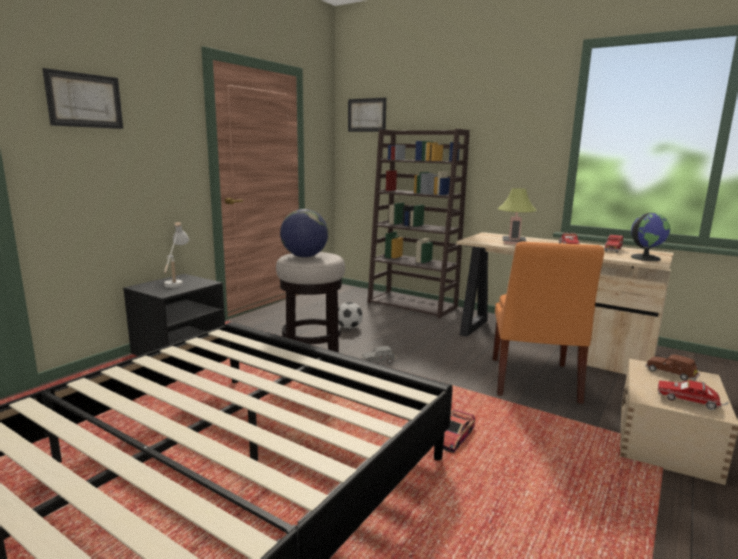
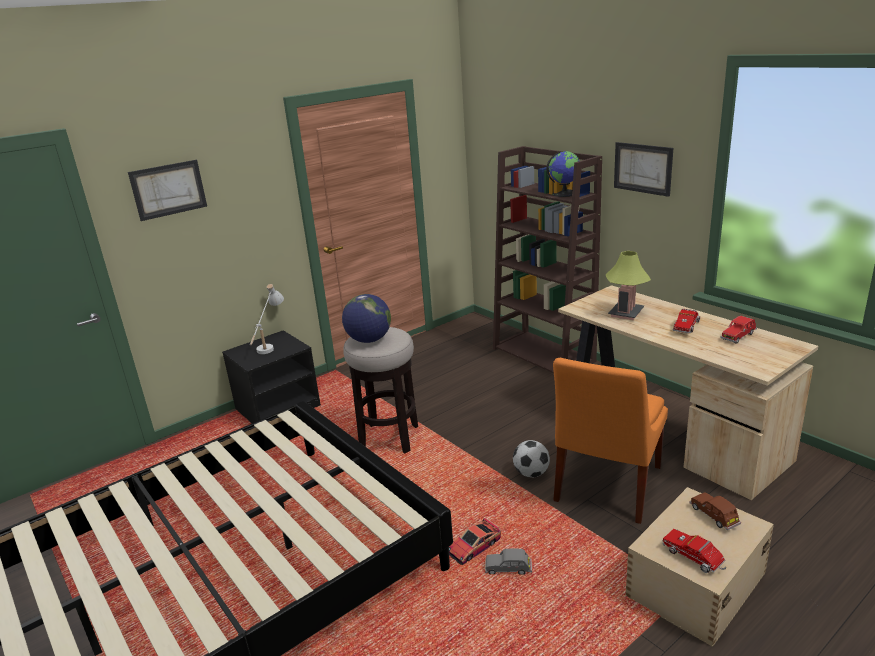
camera: 20 degrees right, 10 degrees up
football [338,302,363,329] -> football moved to [513,440,550,478]
picture [348,98,386,132] -> picture moved to [614,142,673,197]
grey toy car [361,346,397,364] -> grey toy car moved to [485,549,532,575]
globe [631,213,670,261] -> globe moved to [546,151,579,197]

